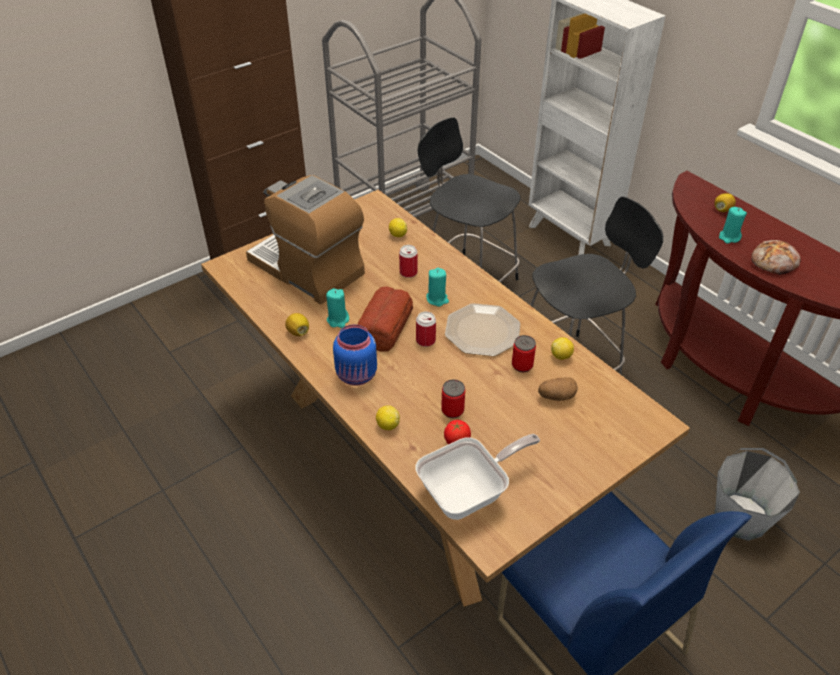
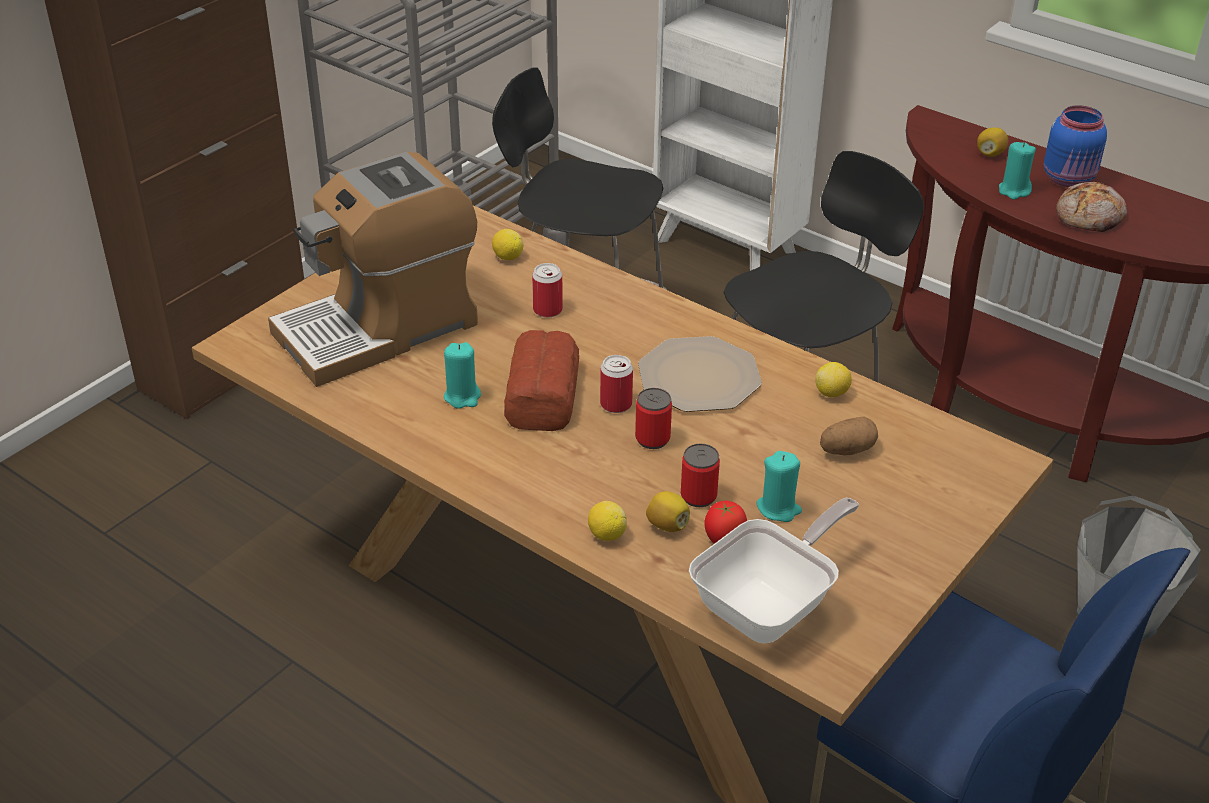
camera: 15 degrees left, 5 degrees down
coffee machine [246,175,365,304] -> coffee machine turned 60 degrees counterclockwise [268,152,478,387]
lemon [285,313,309,336] -> lemon moved to [646,491,690,532]
blue jar [333,324,377,385] -> blue jar moved to [1044,105,1107,187]
turquoise candle [426,268,449,307] -> turquoise candle moved to [756,451,802,522]
can [512,335,536,372] -> can moved to [635,388,672,449]

